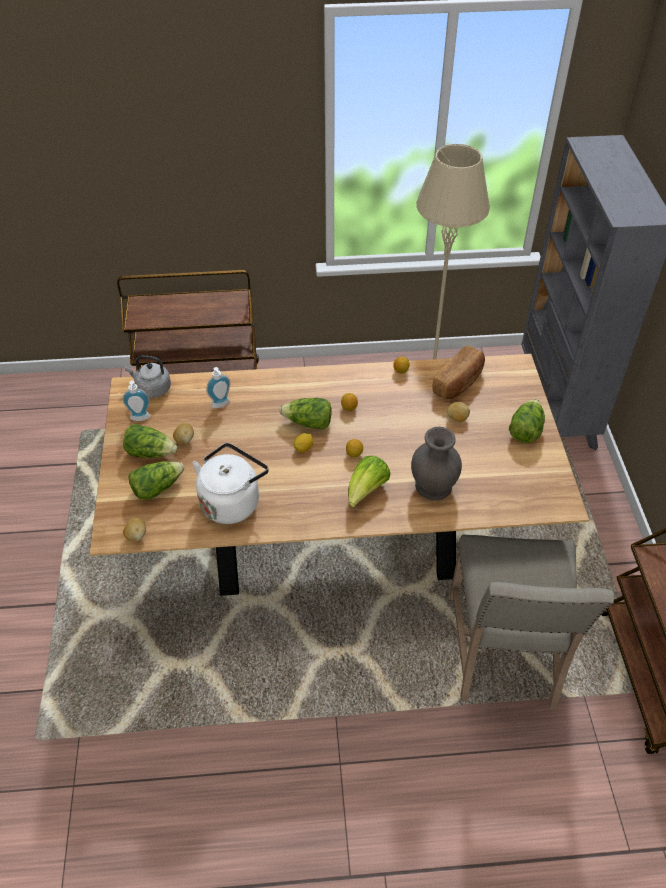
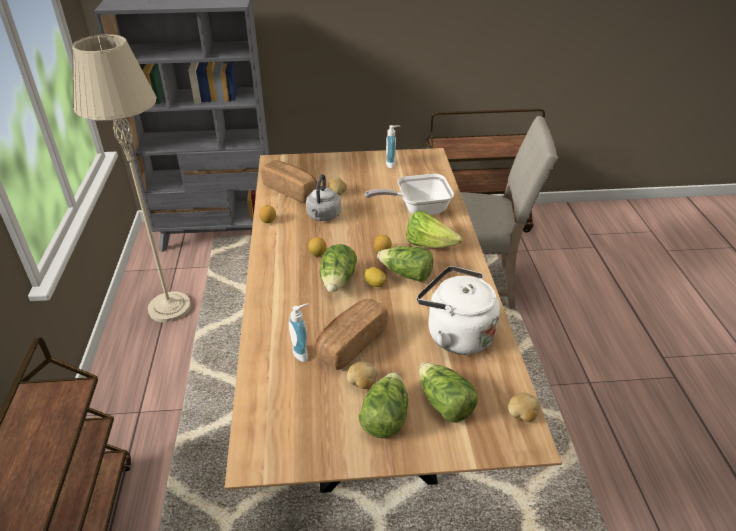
camera: 90 degrees left, 10 degrees down
soap dispenser [122,381,150,421] -> soap dispenser moved to [386,125,400,169]
grey kettle [125,355,171,398] -> grey kettle moved to [306,174,341,221]
grey vase [411,427,462,500] -> frying pan [364,174,454,215]
lettuce [509,399,545,443] -> lettuce moved to [377,246,433,282]
none -> bread [315,299,388,370]

